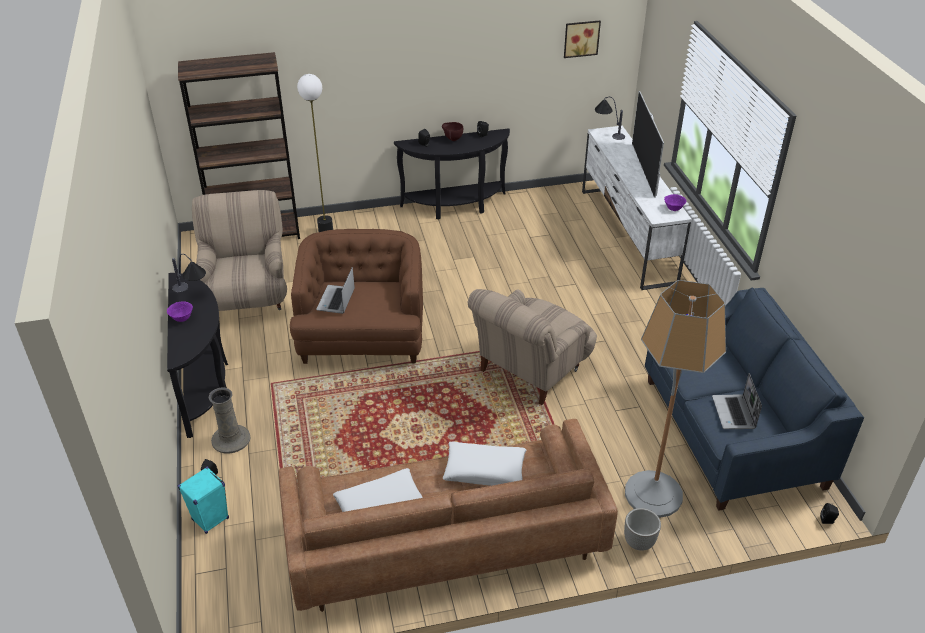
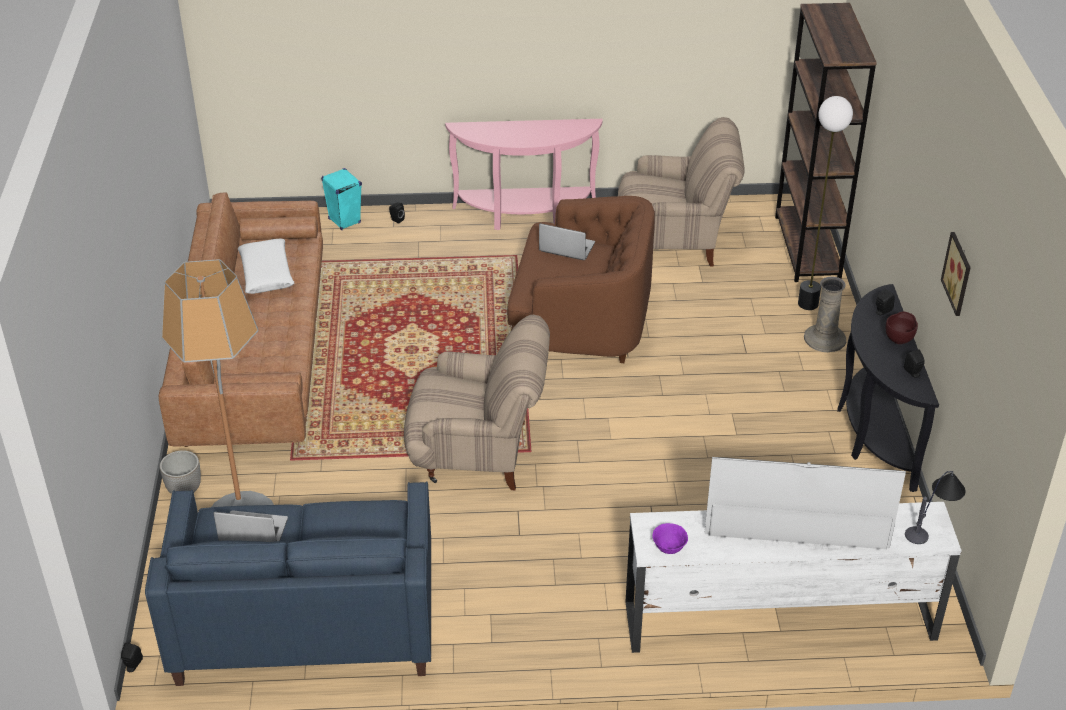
camera: 100 degrees right, 0 degrees up
black console table [167,273,228,438] -> pink console table [445,119,603,230]
purple bowl [167,301,193,322] -> none
table lamp [172,254,206,293] -> none
beige vase [209,387,251,454] -> beige vase moved to [804,277,846,352]
white pillow [443,441,526,486] -> none
beige armchair [467,289,597,405] -> beige armchair turned 135 degrees clockwise [404,315,550,490]
picture [564,21,601,58] -> picture moved to [941,232,971,316]

